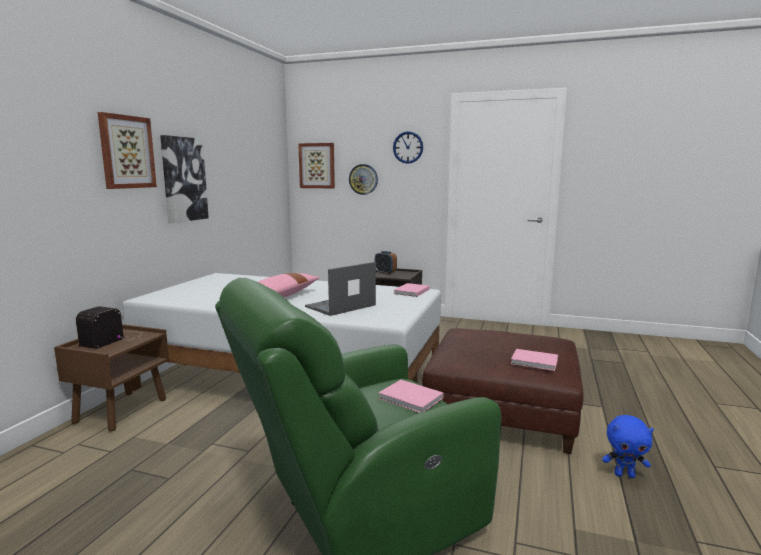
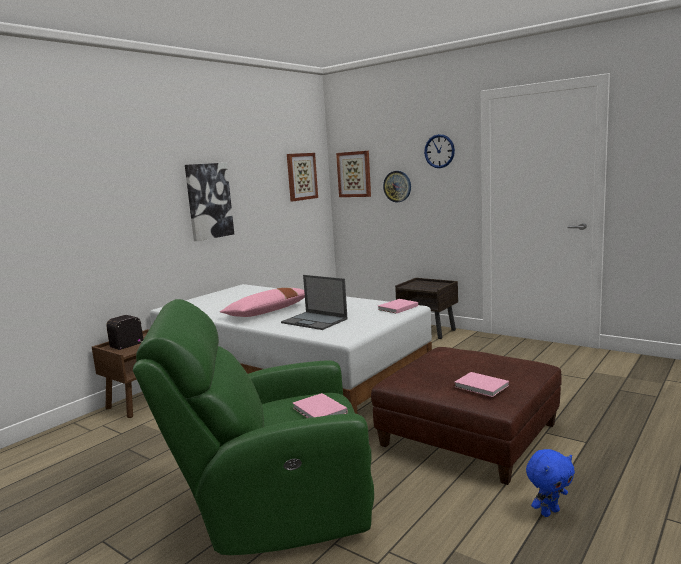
camera: 20 degrees right, 0 degrees up
picture [98,112,157,189] -> picture moved to [287,153,318,201]
laptop [305,262,376,316] -> laptop turned 120 degrees counterclockwise [281,275,348,330]
alarm clock [375,251,397,275] -> none
blue plush toy [602,415,654,478] -> blue plush toy turned 60 degrees counterclockwise [526,449,575,517]

